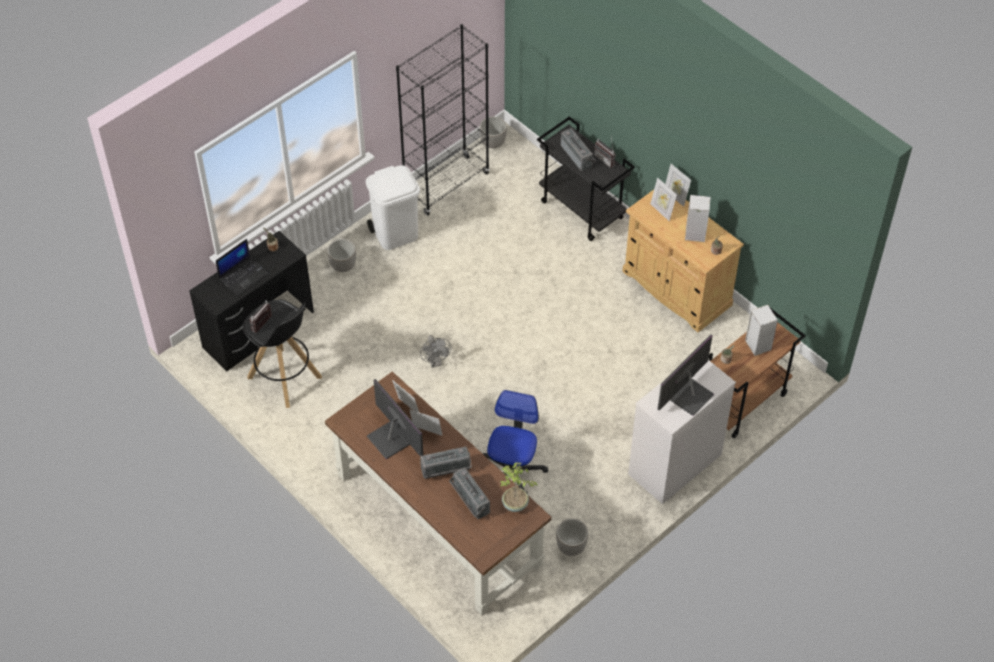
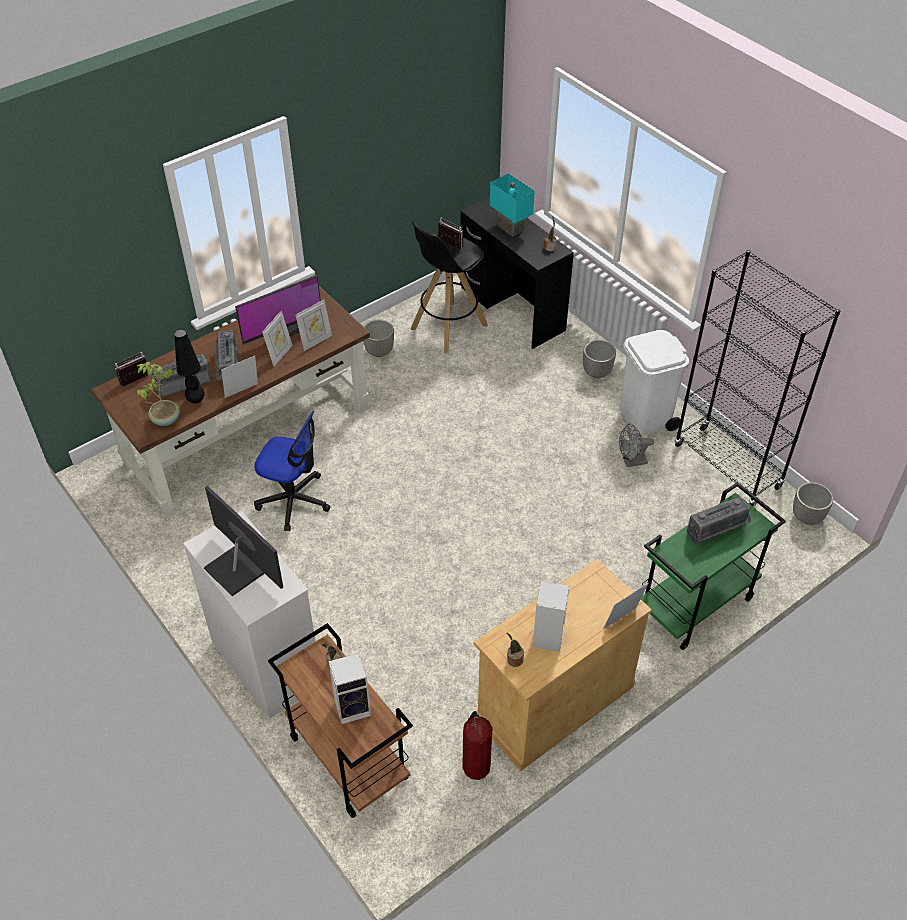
camera: 95 degrees right, 5 degrees down
laptop [216,239,269,296] -> turquoise table lamp [490,173,535,236]
grey fan [420,335,452,368] -> grey fan moved to [619,423,654,467]
black cart [537,116,635,241] -> green cart [641,482,786,650]
planter [556,519,588,556] -> planter moved to [363,319,394,357]
radio [594,138,616,168] -> radio moved to [115,352,148,387]
picture frame [650,177,677,221] -> picture frame moved to [221,356,258,398]
none -> black table lamp [174,329,205,404]
none -> fire extinguisher [463,711,492,780]

